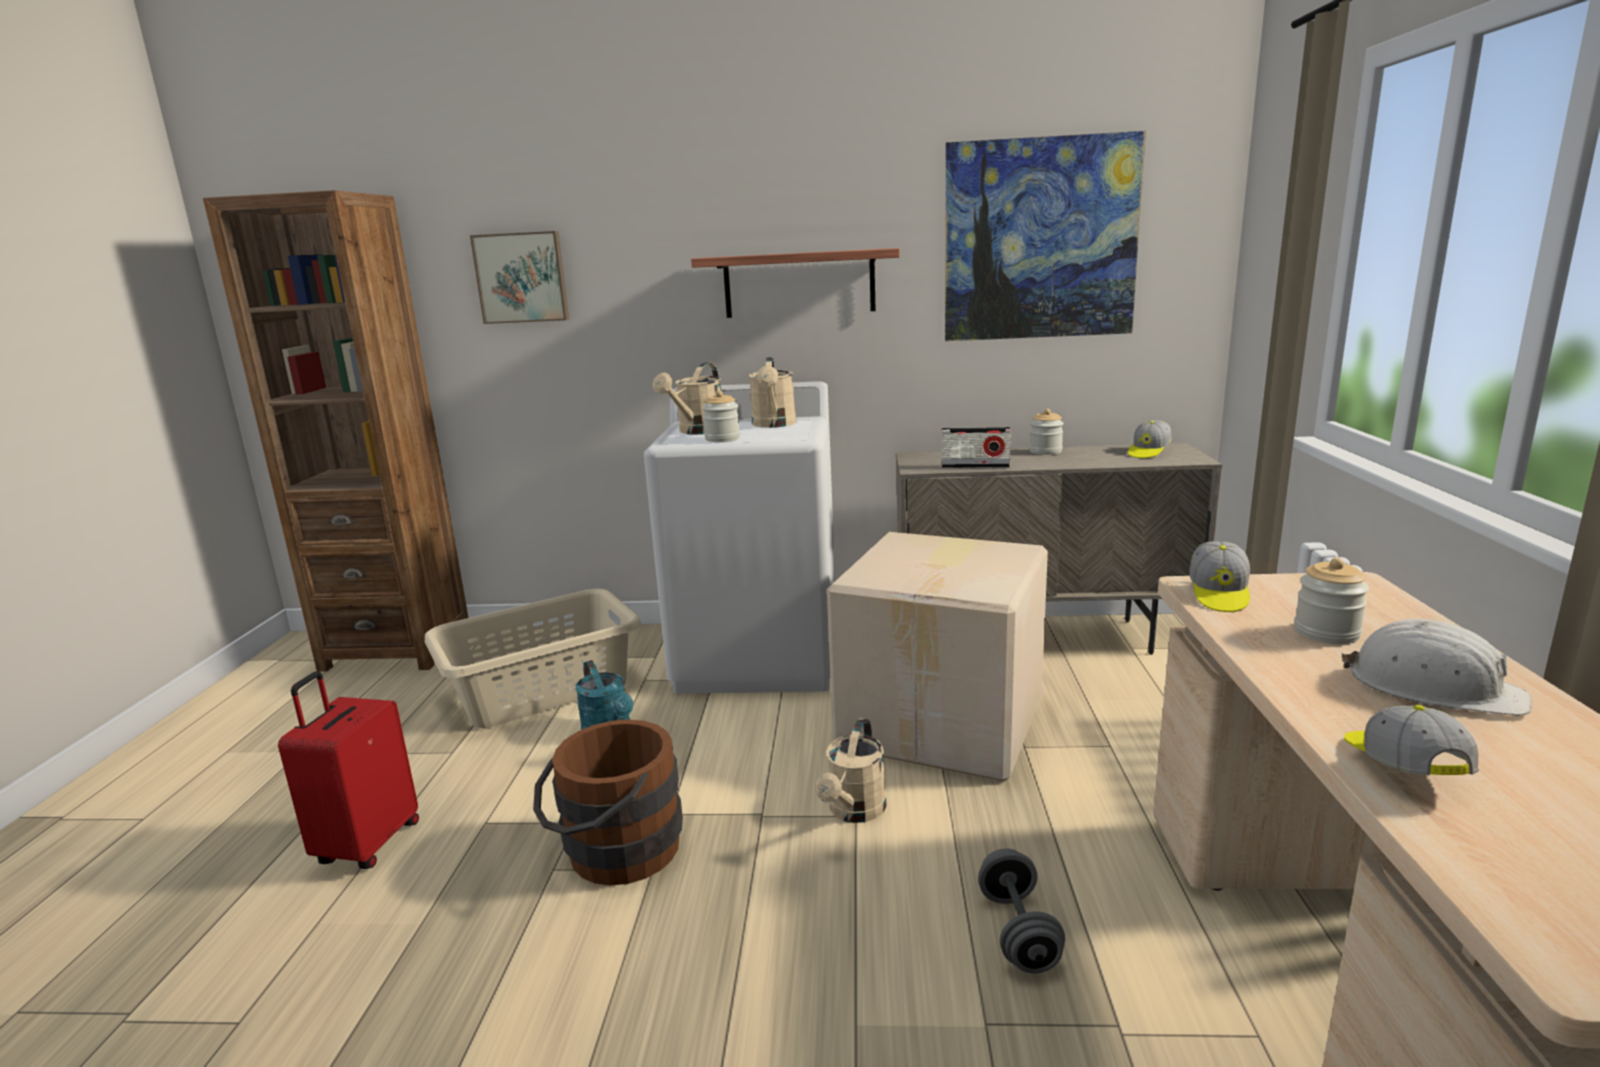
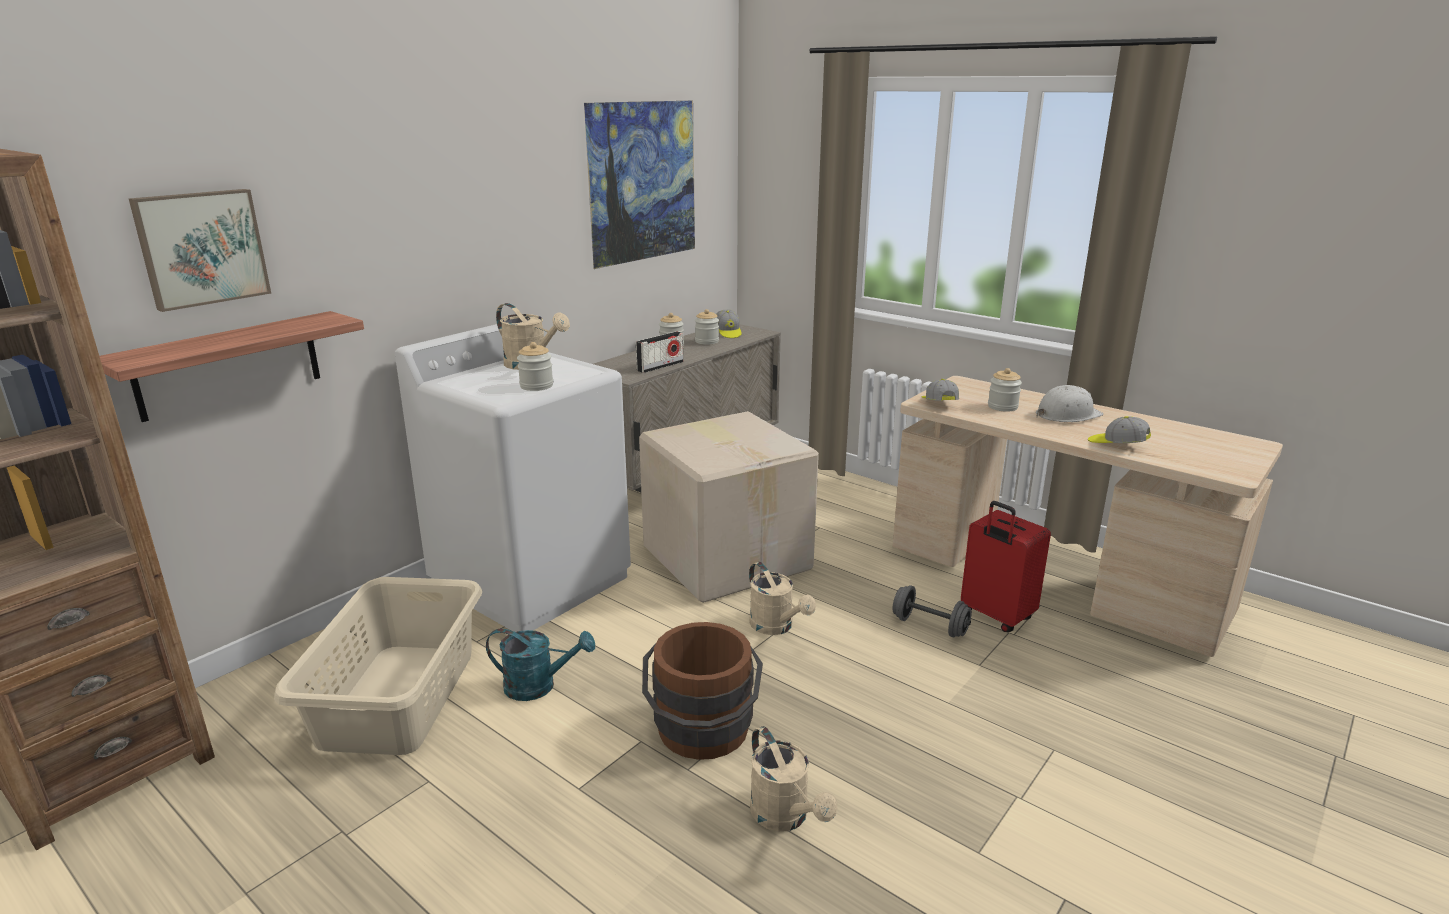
camera: 55 degrees left, 5 degrees up
red suitcase [278,671,419,869] -> red suitcase moved to [961,501,1051,632]
beige watering can [653,362,721,435] -> beige watering can moved to [750,726,837,832]
shelf [691,248,900,318] -> shelf moved to [100,311,364,422]
cap [1189,541,1250,612] -> cap turned 150 degrees counterclockwise [922,379,959,400]
none -> jar [695,309,719,345]

